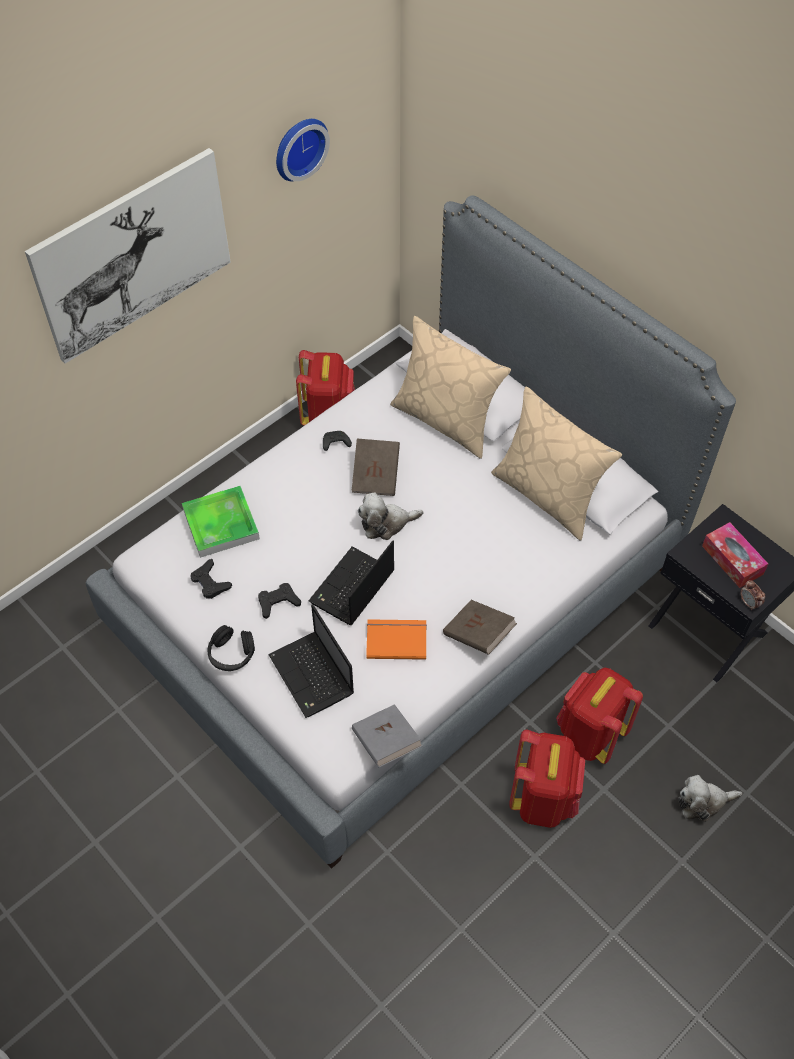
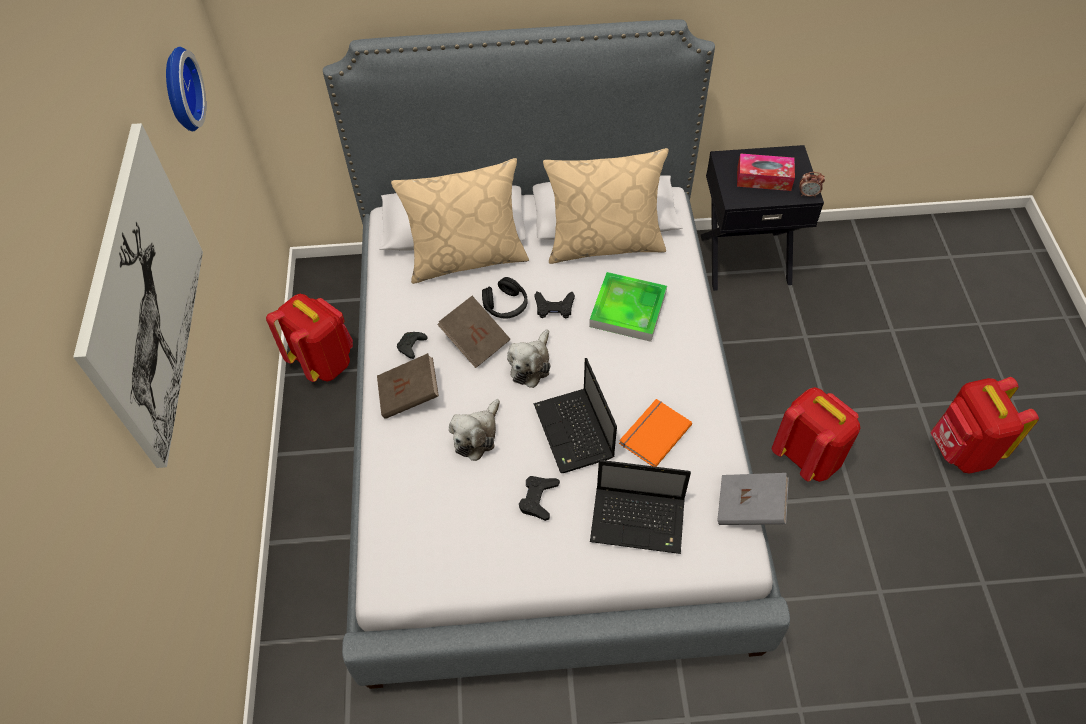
camera: 50 degrees left, 0 degrees up
tray [182,486,260,558] -> tray moved to [589,272,667,342]
black game controller [190,559,232,599] -> black game controller moved to [535,291,575,318]
black headphones [207,625,255,671] -> black headphones moved to [482,277,528,319]
brown book [443,600,517,655] -> brown book moved to [377,353,439,419]
red backpack [556,668,643,764] -> red backpack moved to [931,377,1039,474]
plush toy [678,775,743,822] -> plush toy moved to [449,399,500,461]

